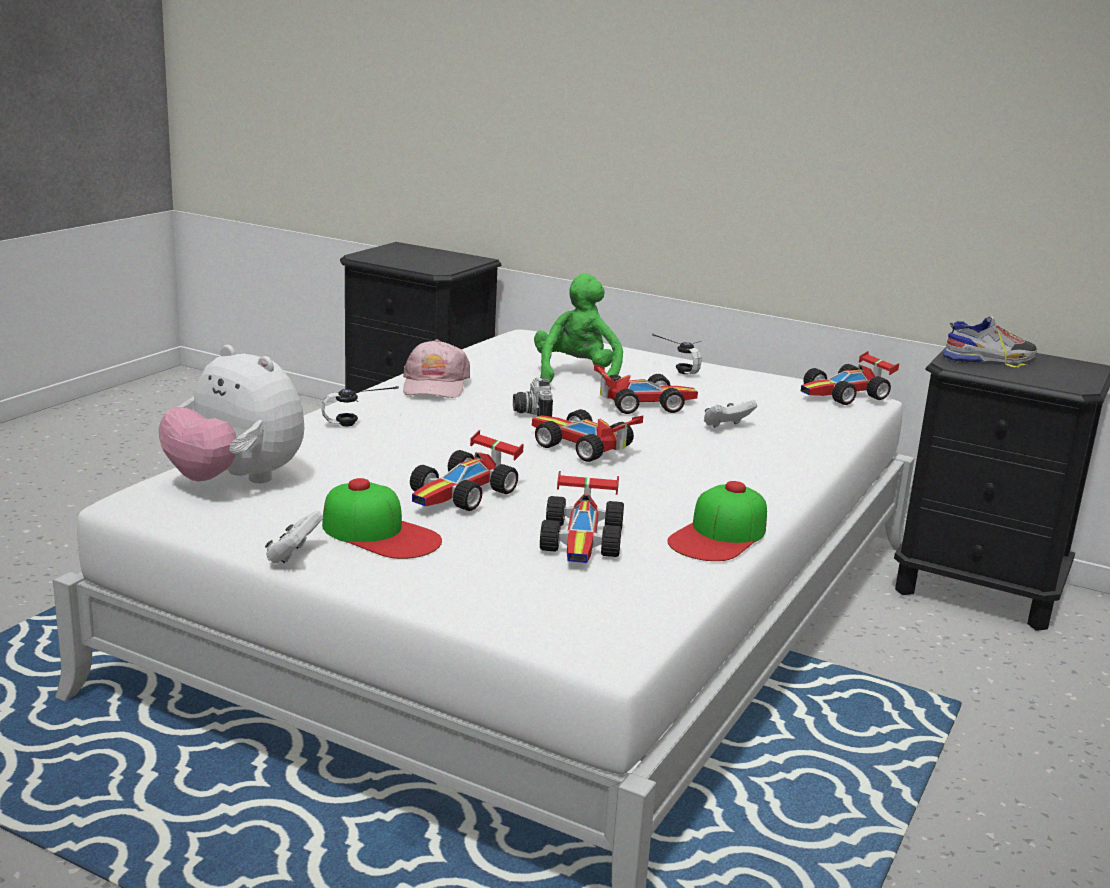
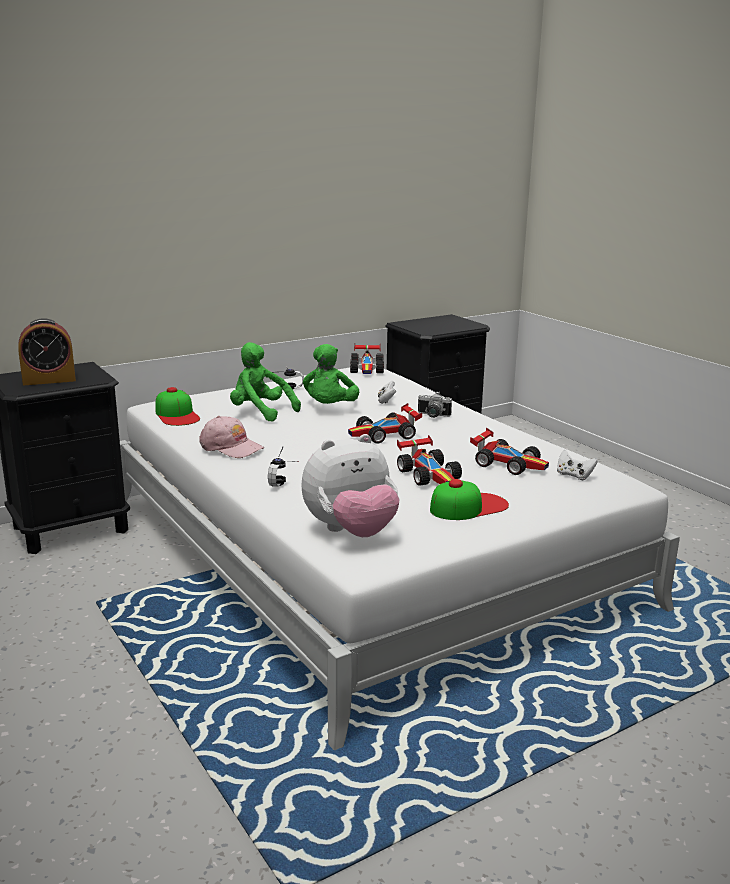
camera: 60 degrees left, 0 degrees up
white game controller [265,511,323,563] -> white game controller moved to [557,450,598,480]
camera [513,378,553,417] -> camera moved to [418,391,452,418]
toy car [594,363,698,414] -> green plush toy [303,344,359,404]
cap [667,481,767,561] -> cap moved to [155,387,200,426]
shoe [942,316,1037,368] -> none
none -> alarm clock [18,318,76,385]

